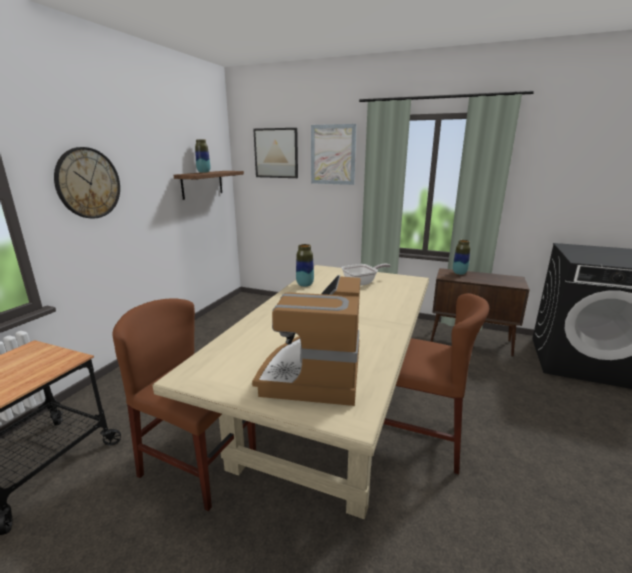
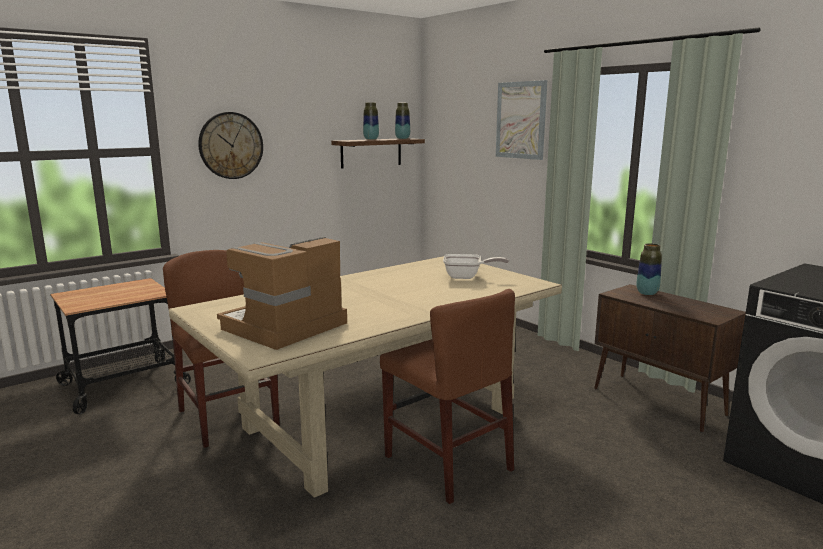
camera: 30 degrees right, 5 degrees down
picture [253,128,298,178] -> none
vase [296,244,314,287] -> vase moved to [395,103,410,139]

